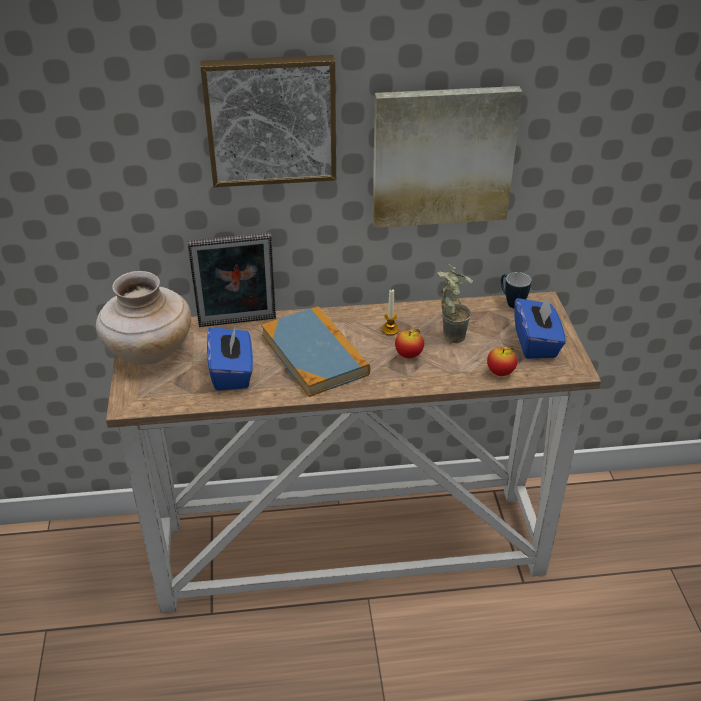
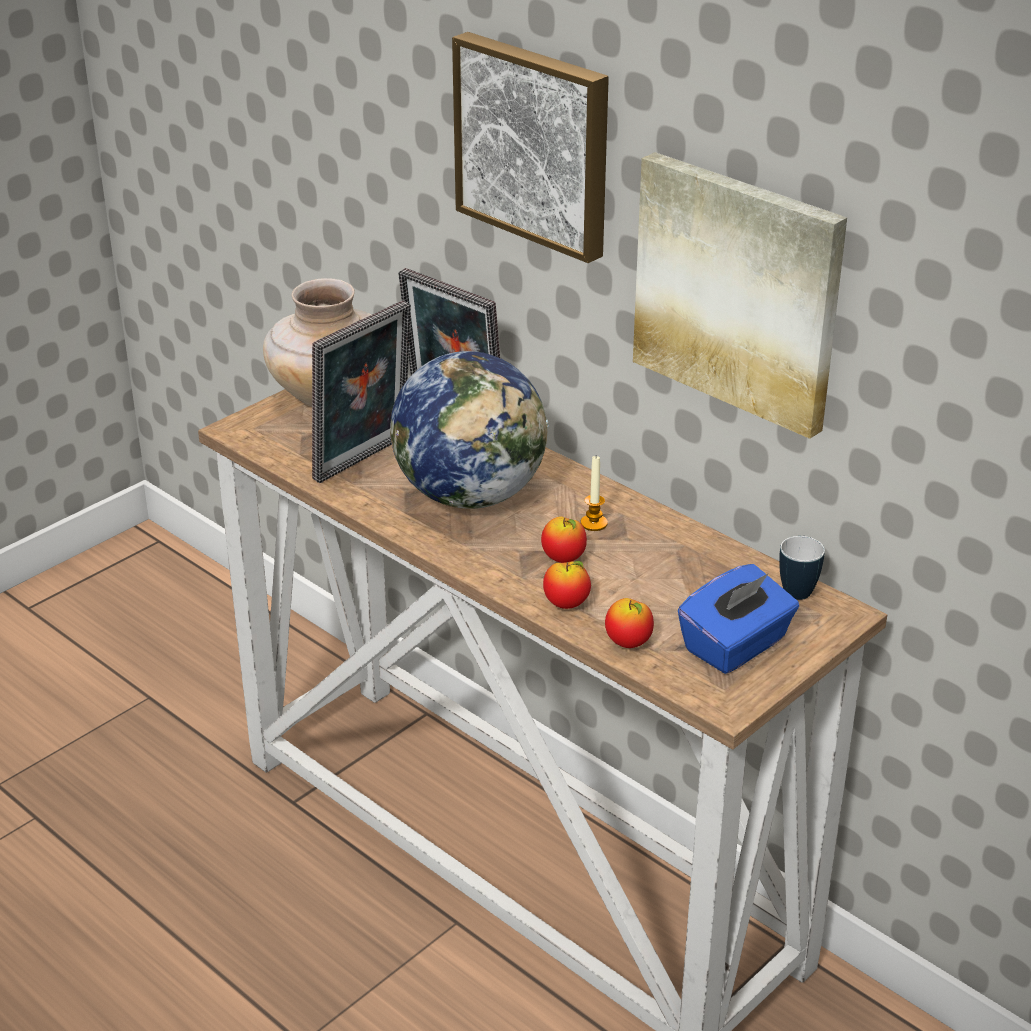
camera: 50 degrees right, 5 degrees down
blue tissue box [207,324,253,391] -> picture frame [312,300,411,483]
book [261,306,370,397] -> globe [390,351,549,509]
potted plant [437,263,473,343] -> none
none -> apple [543,561,591,609]

